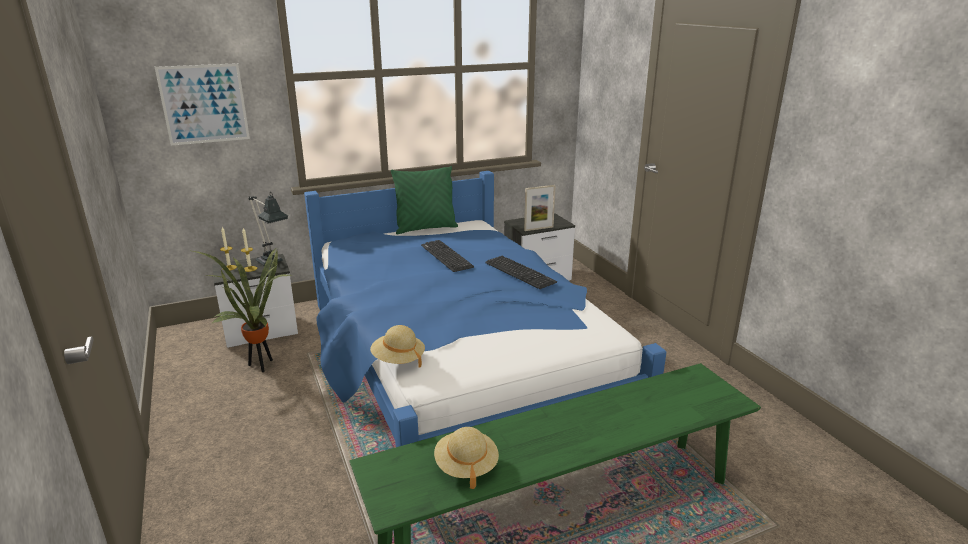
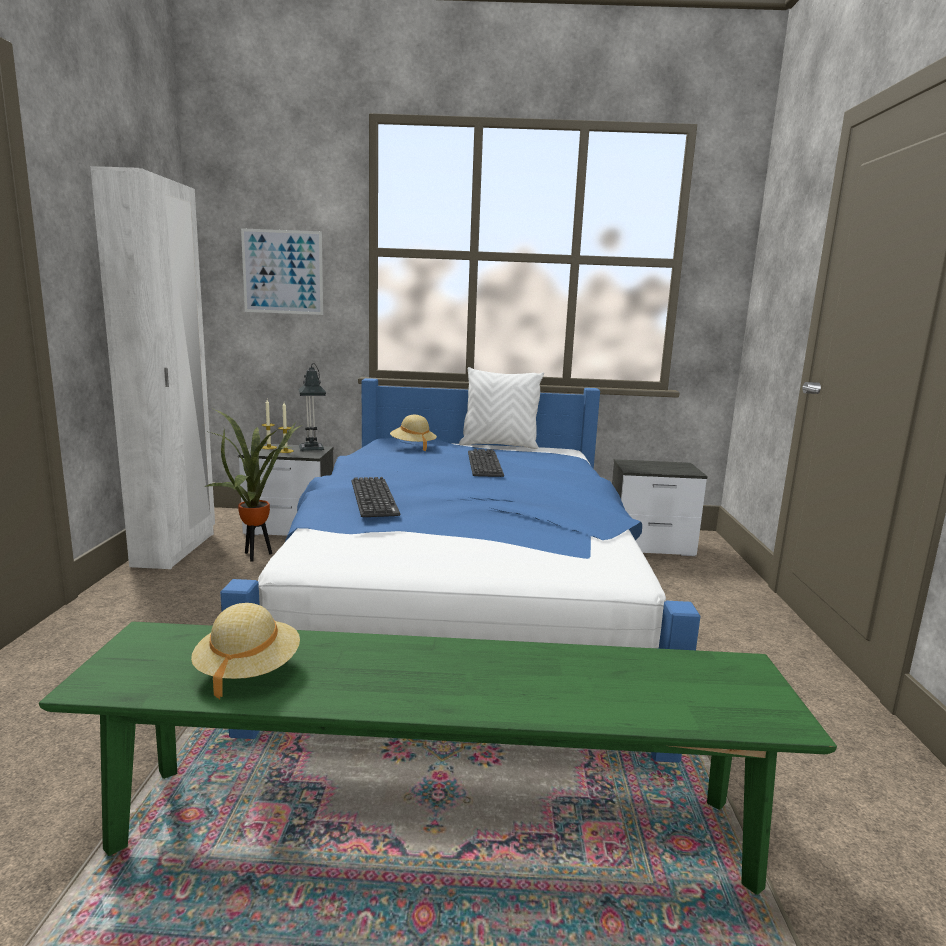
camera: 25 degrees right, 10 degrees down
beige hat [370,325,425,367] -> beige hat moved to [390,415,437,451]
green pillow [391,166,458,234] -> white pillow [459,367,544,449]
keyboard [485,256,557,289] -> keyboard moved to [352,477,400,517]
picture frame [524,185,556,231] -> none
none -> white wardrobe [90,166,215,569]

